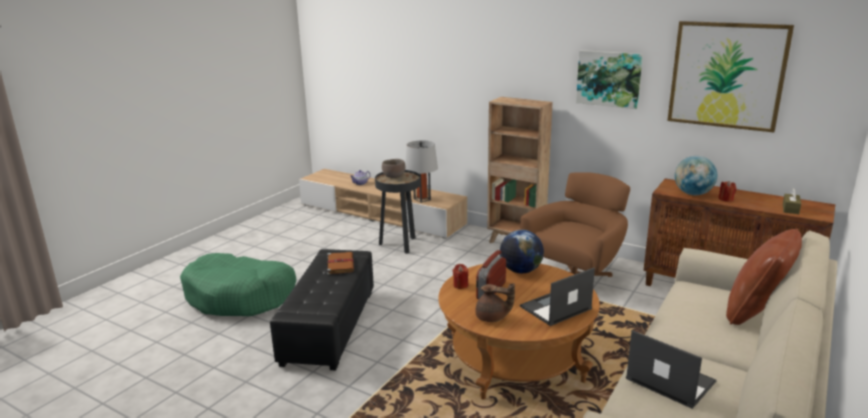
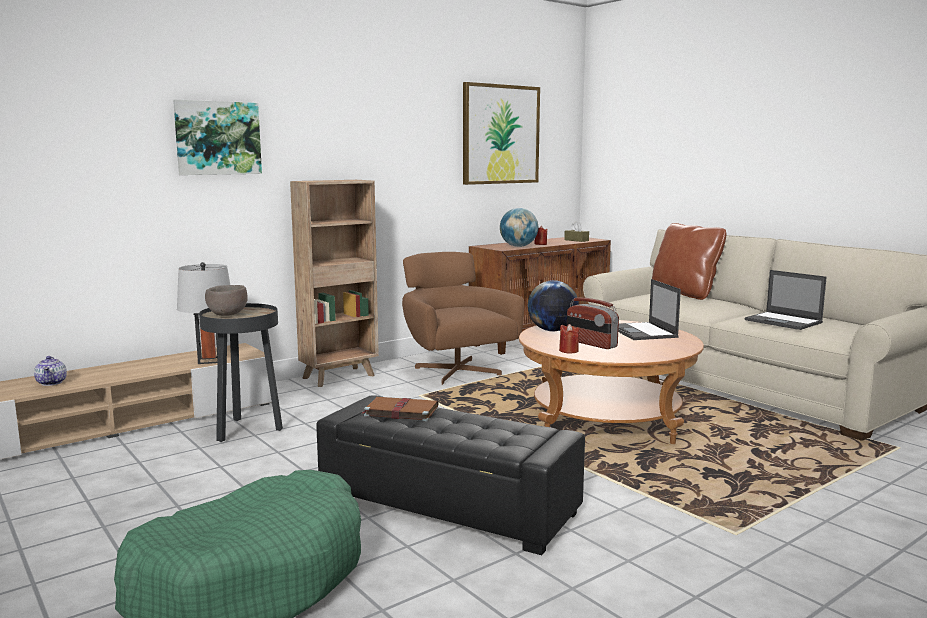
camera: 70 degrees left, 10 degrees down
brown teapot [475,283,515,322] -> none
picture [576,50,643,109] -> picture moved to [173,99,262,175]
laptop [626,330,717,409] -> laptop turned 105 degrees counterclockwise [745,270,827,330]

